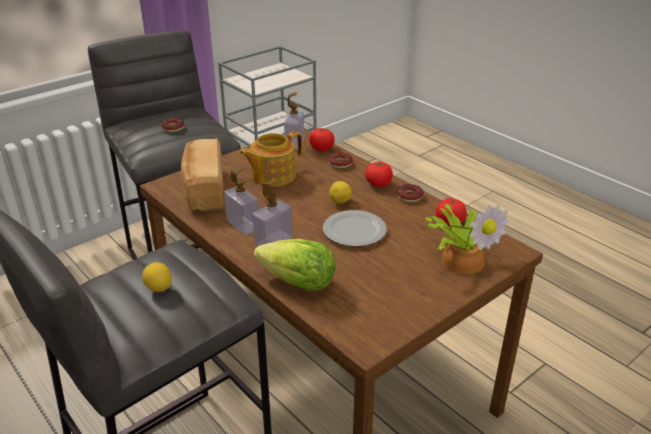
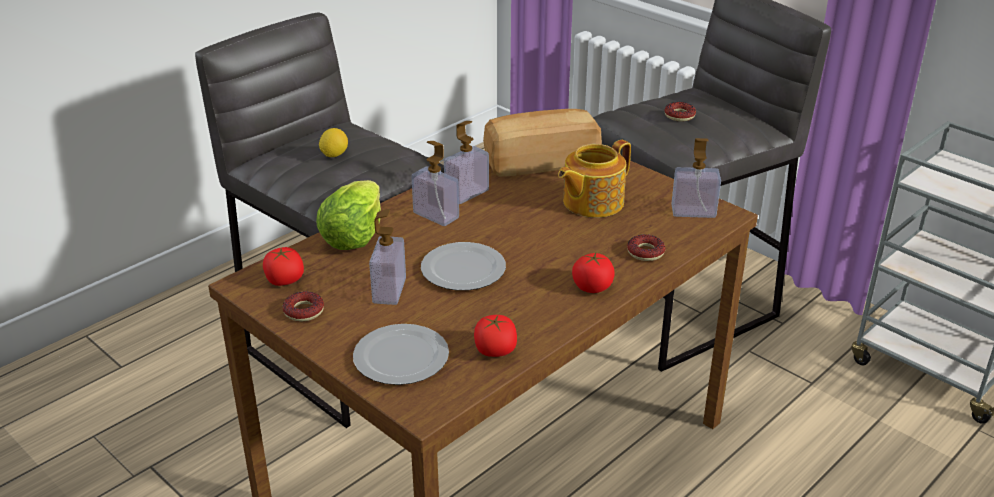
camera: 85 degrees right, 0 degrees up
teapot [240,131,303,187] -> teapot turned 90 degrees counterclockwise [558,140,631,218]
tomato [309,128,335,151] -> tomato moved to [263,247,304,286]
lemon [329,181,352,204] -> none
donut [397,184,424,202] -> donut moved to [282,291,324,322]
potted plant [423,204,509,274] -> plate [353,324,449,385]
none -> soap dispenser [369,209,406,305]

